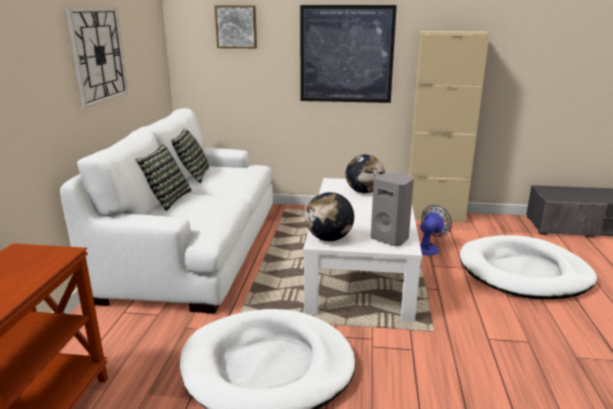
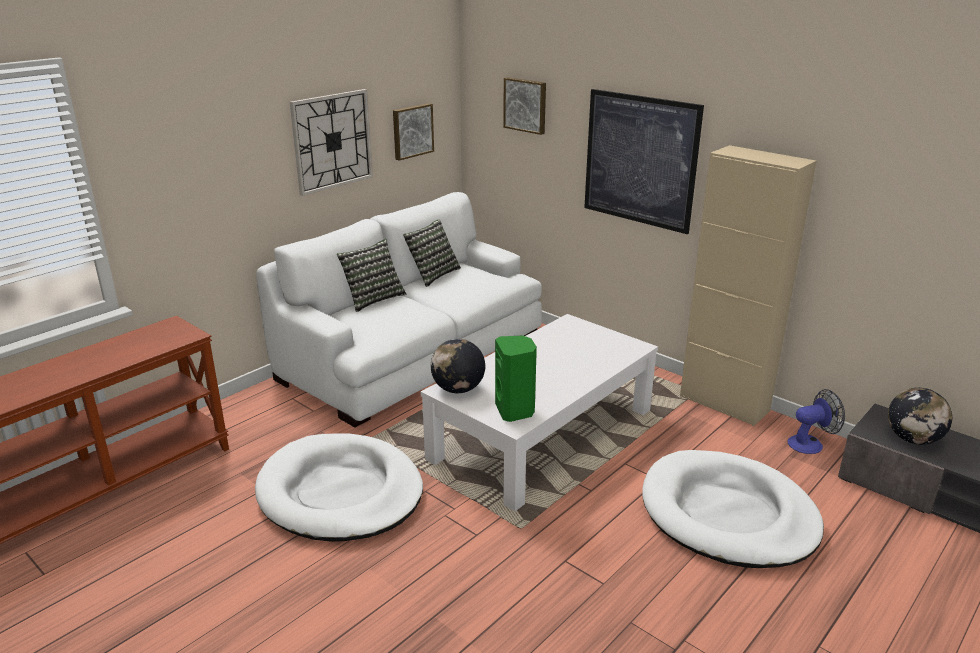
camera: 35 degrees right, 5 degrees up
globe [345,154,385,193] -> globe moved to [888,388,952,445]
grey speaker [371,173,414,246] -> green speaker [495,335,537,422]
fan [420,205,452,256] -> fan moved to [787,389,845,454]
none -> picture [393,103,434,161]

